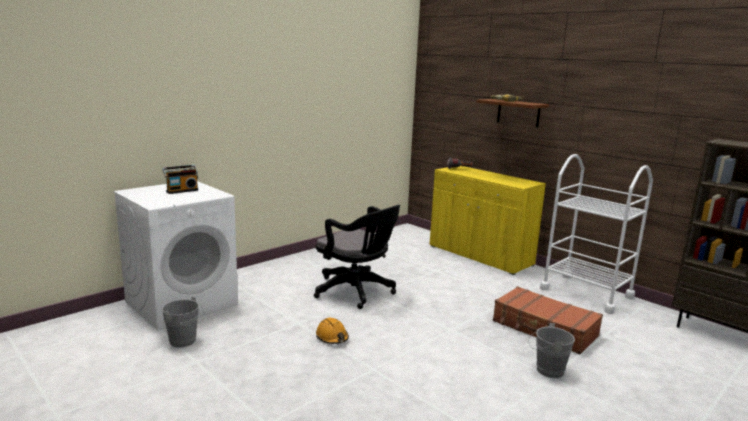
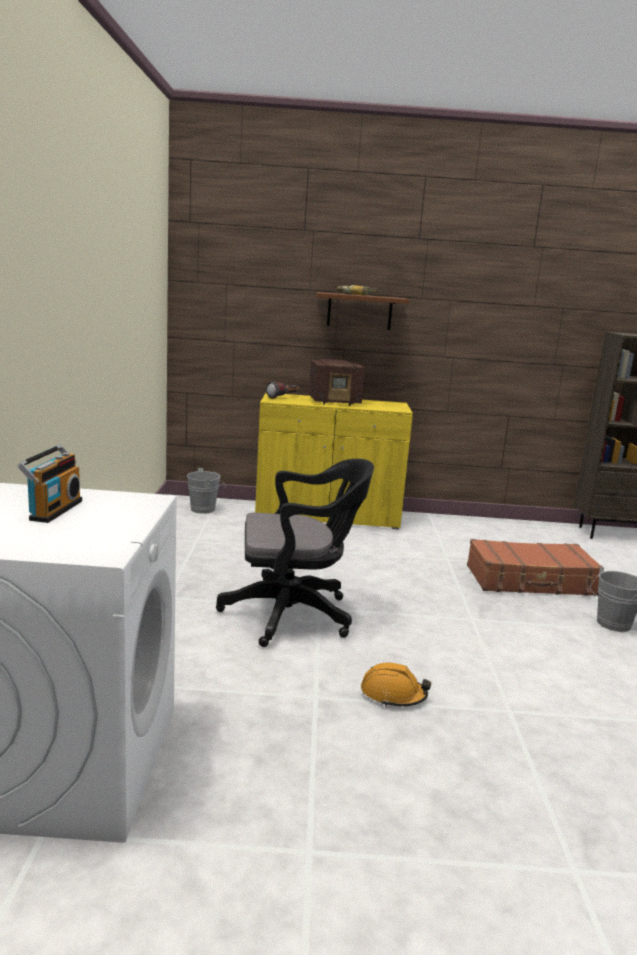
camera: 45 degrees left, 0 degrees up
grey bucket [162,297,205,347] -> grey bucket moved to [187,468,223,514]
white cart [540,154,653,314] -> none
none -> radio [309,359,365,406]

